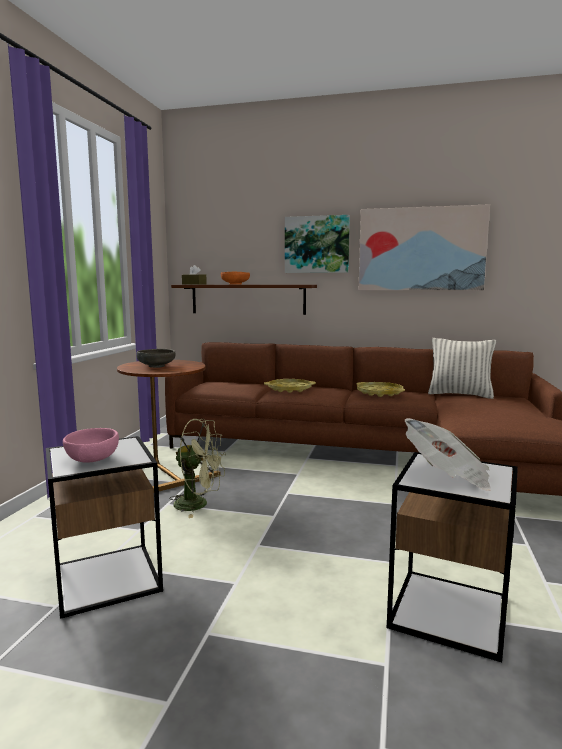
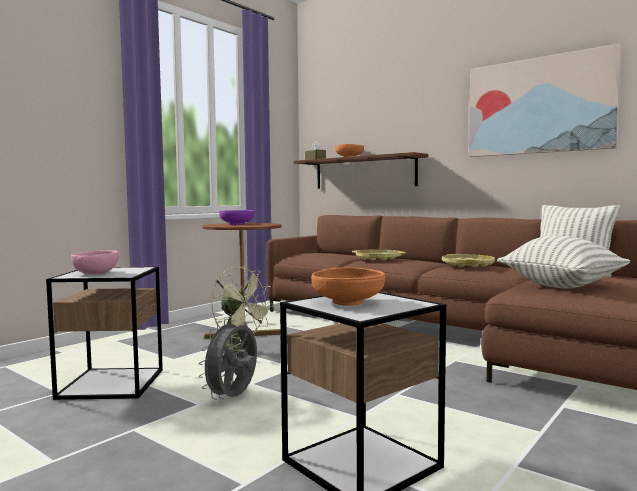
camera: 25 degrees right, 5 degrees down
grey bowl [136,349,175,368] -> purple bowl [219,210,254,225]
picture [285,215,350,273] -> none
newspaper [405,418,491,491] -> orange bowl [311,267,385,306]
none -> grey fan [198,318,257,400]
none -> pillow [497,236,630,288]

